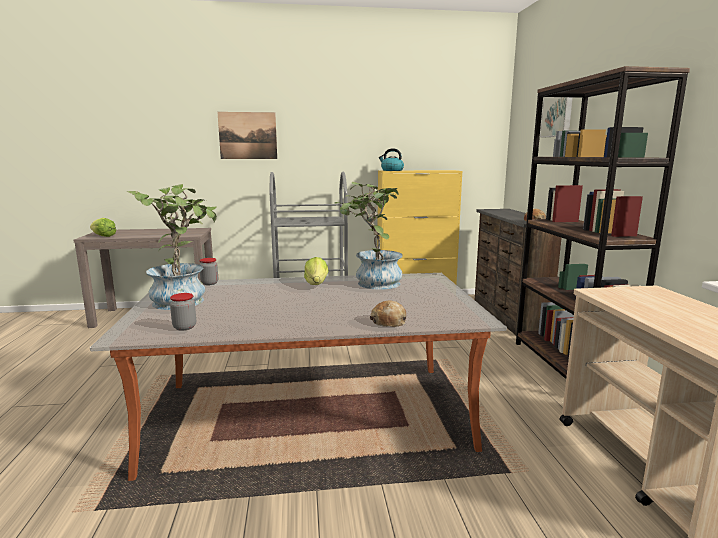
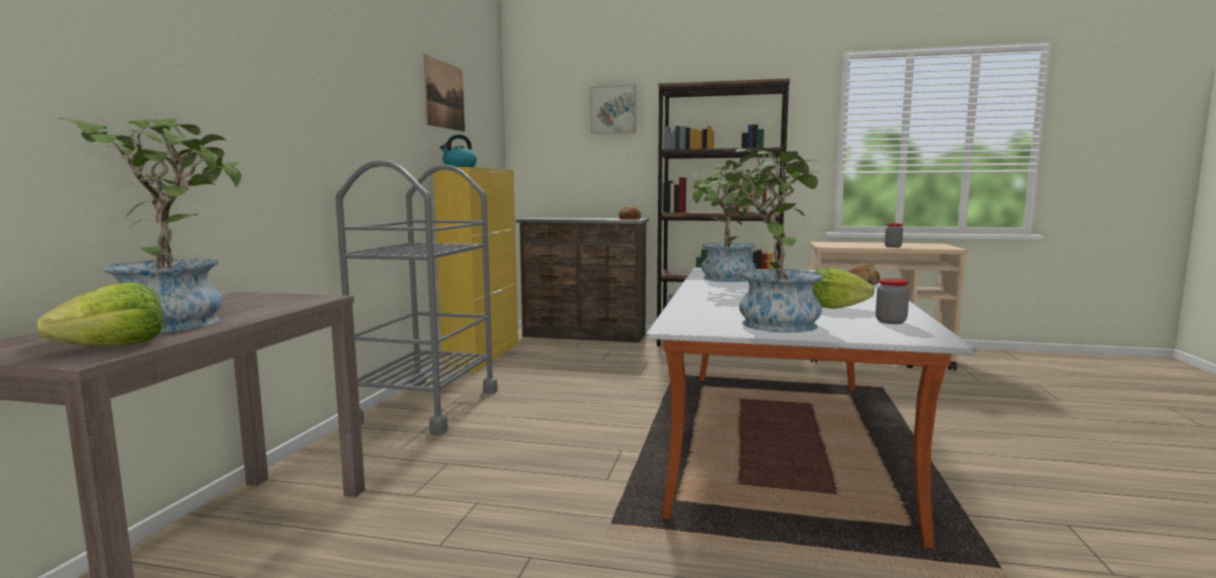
camera: 70 degrees left, 5 degrees down
jar [199,258,218,285] -> jar moved to [885,223,903,247]
picture [217,112,277,159] -> picture moved to [424,54,465,132]
lettuce [304,257,328,285] -> lettuce moved to [813,268,875,309]
none -> potted plant [60,118,242,333]

